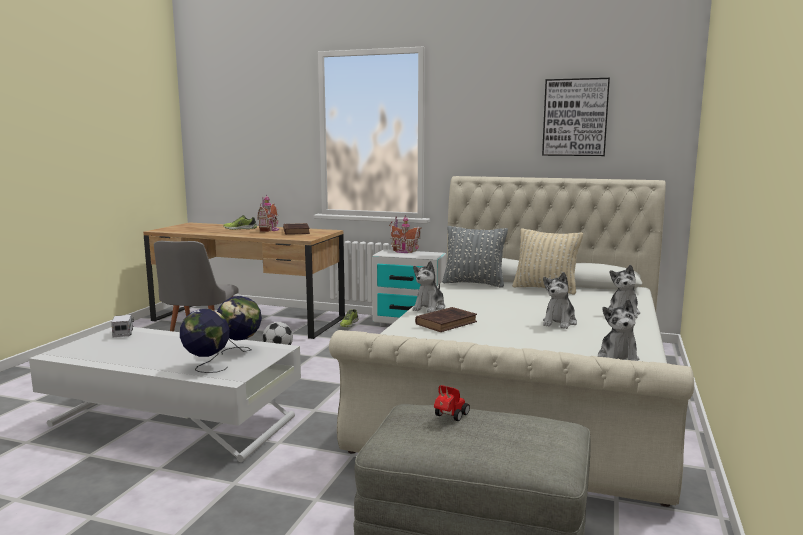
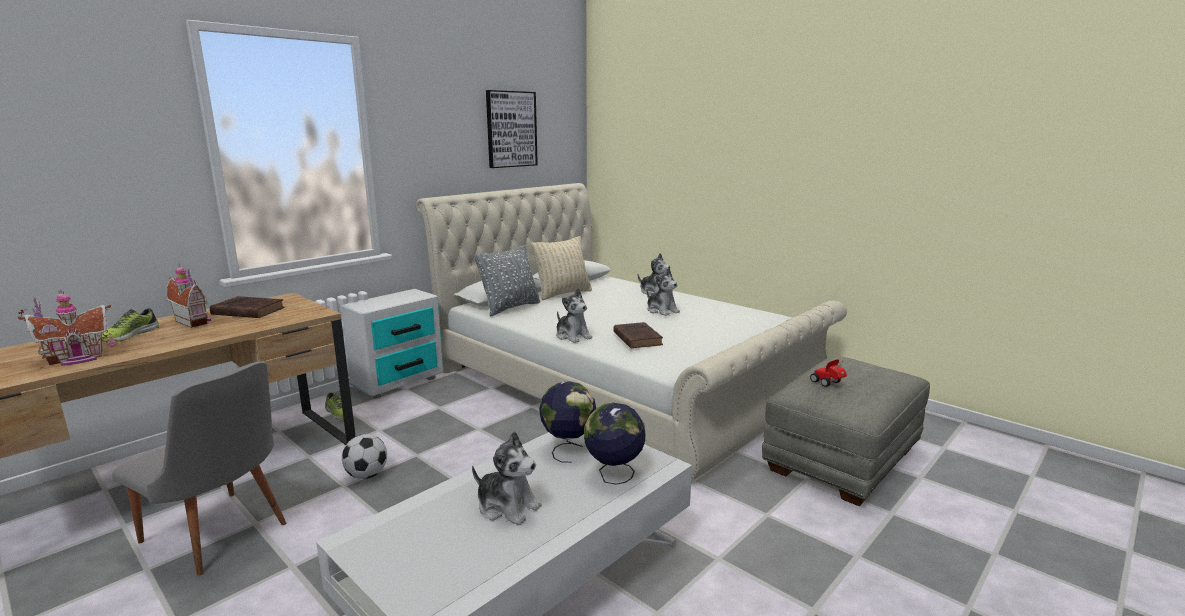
camera: 65 degrees left, 5 degrees up
toy truck [111,315,134,337] -> none
toy house [389,215,422,253] -> toy house moved to [18,289,116,366]
plush toy [598,299,639,361] -> plush toy moved to [472,432,542,525]

